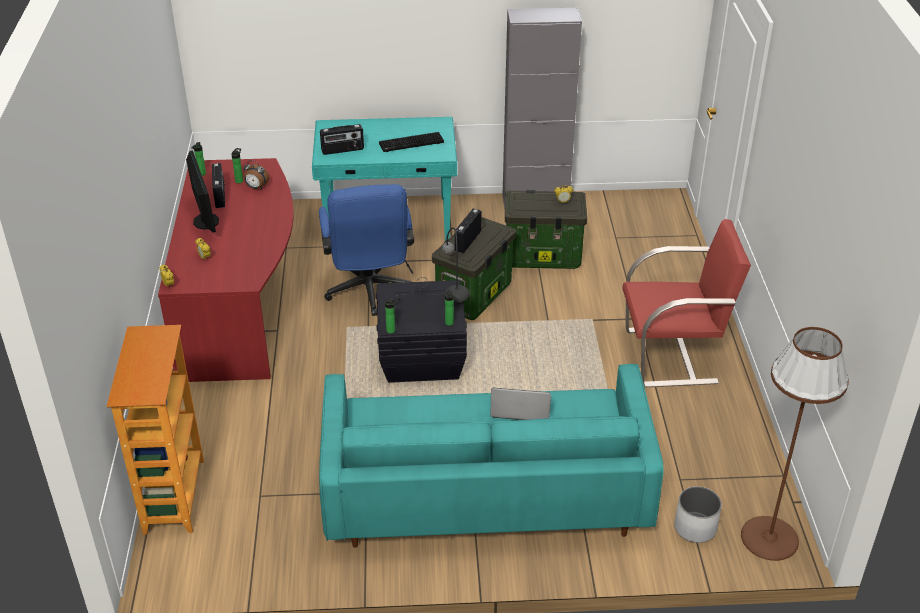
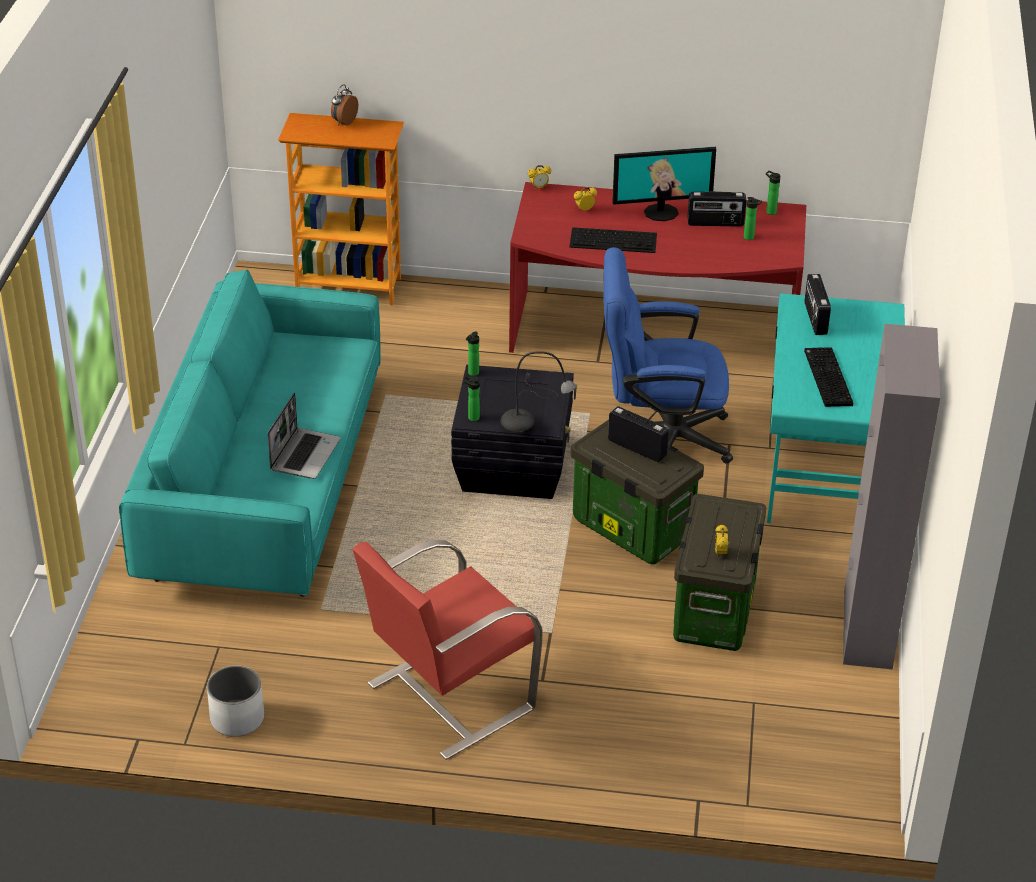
camera: 100 degrees right, 0 degrees up
alarm clock [243,160,269,189] -> alarm clock moved to [331,84,358,125]
red armchair [622,219,751,388] -> red armchair turned 45 degrees clockwise [352,540,543,760]
white planter [674,486,722,543] -> white planter moved to [207,666,264,737]
brown floor lamp [741,327,849,561] -> none
none -> keyboard [569,227,657,253]

